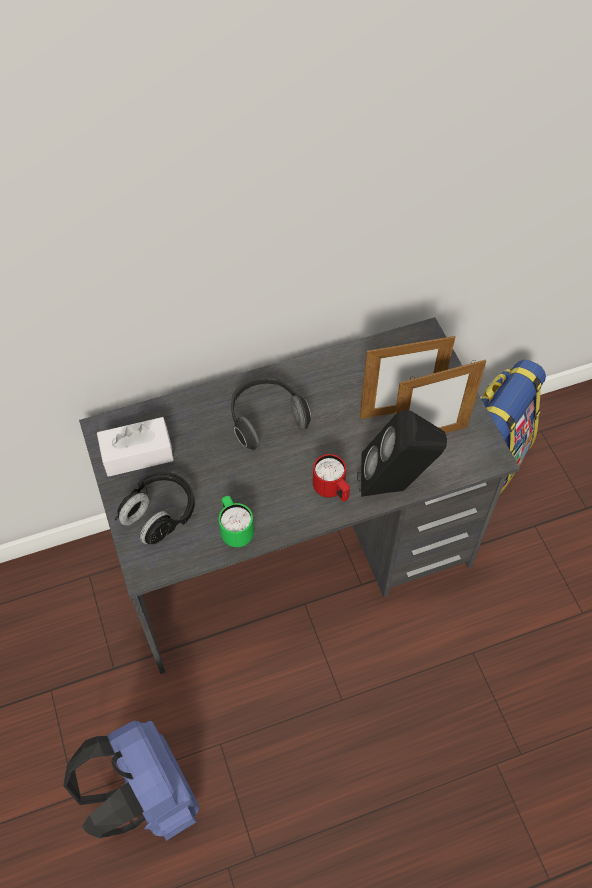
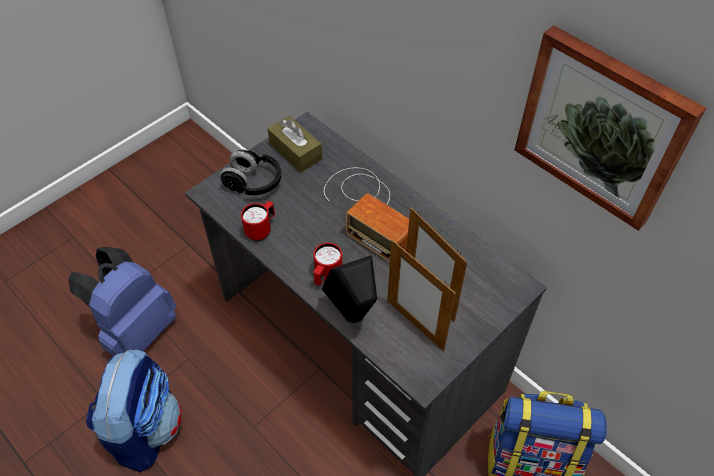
camera: 65 degrees right, 5 degrees down
white tissue box [97,417,174,477] -> brown tissue box [268,116,322,172]
green mug [219,496,254,547] -> red mug [241,201,275,241]
headphones [231,376,311,450] -> radio [324,167,409,262]
none -> backpack [86,349,182,472]
none -> picture [515,25,706,231]

